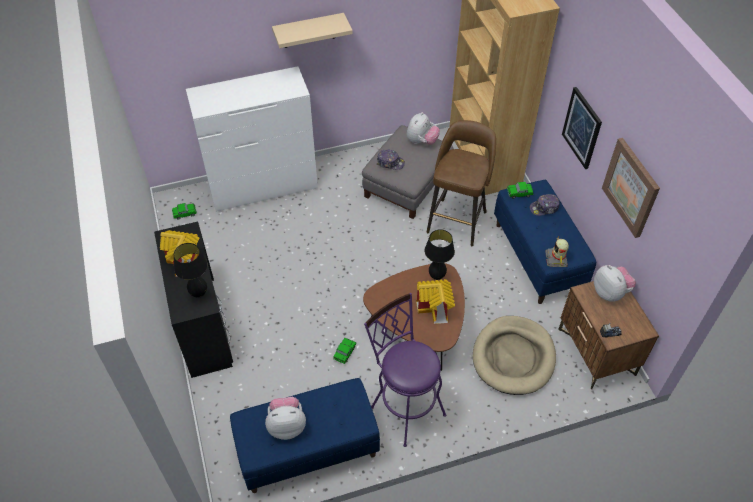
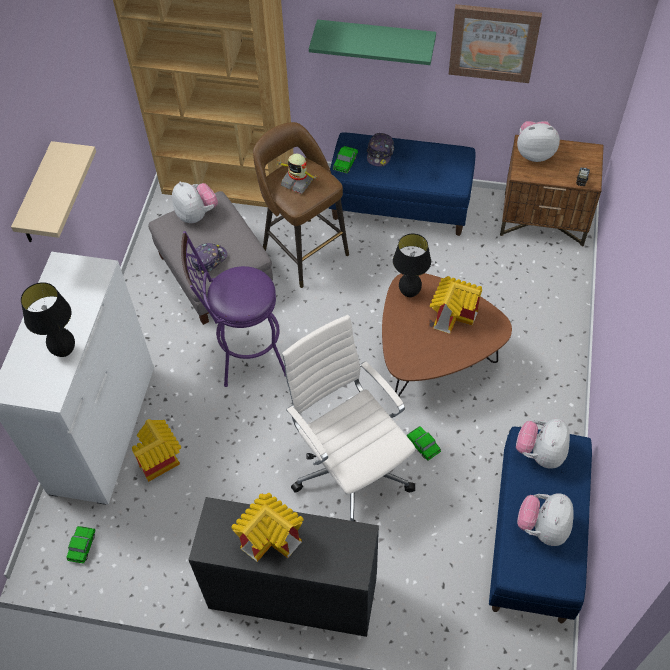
camera: 60 degrees left, 5 degrees up
black table lamp [174,243,208,298] -> black table lamp moved to [21,282,75,357]
purple stool [364,293,446,447] -> purple stool moved to [181,231,286,387]
beige dog bed [473,316,556,395] -> none
toy robot [545,236,569,267] -> toy robot moved to [277,154,317,194]
picture [562,87,602,169] -> green shelf [309,19,436,65]
none -> toy house [132,419,181,482]
none -> white office chair [282,315,416,522]
none -> plush toy [516,419,570,469]

